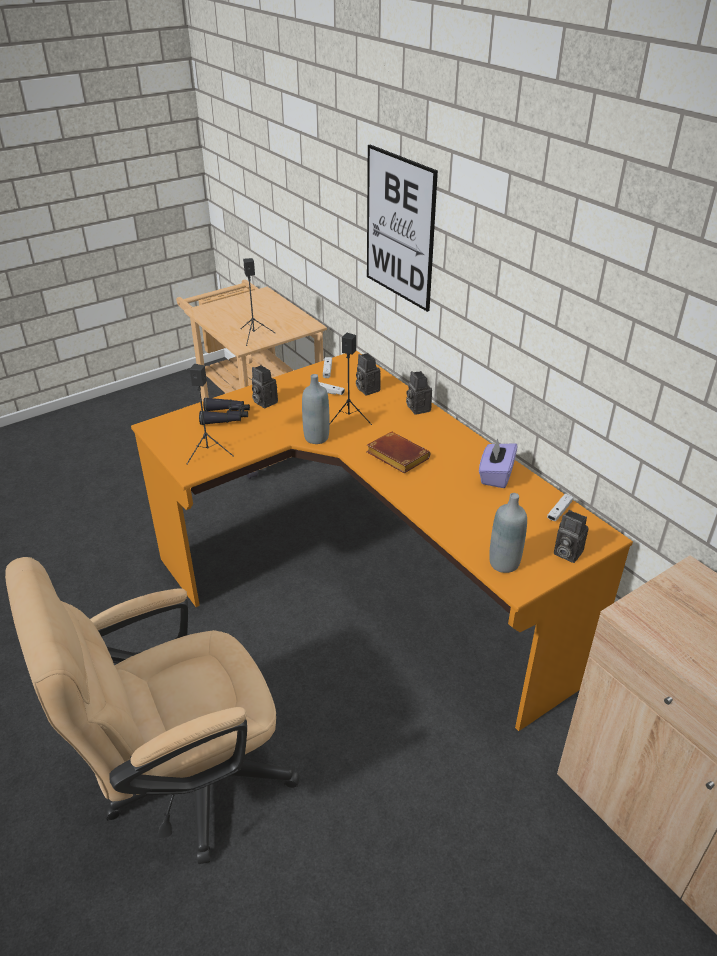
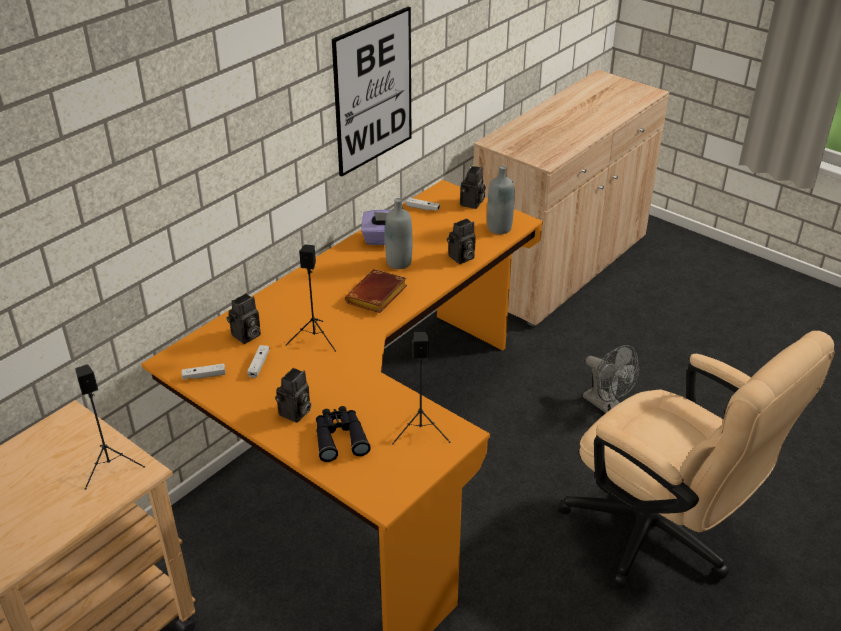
camera: 105 degrees left, 0 degrees up
grey bottle [302,374,330,444] -> grey bottle moved to [385,198,412,269]
picture [367,145,438,312] -> picture moved to [332,7,411,177]
camera [406,371,432,415] -> camera moved to [447,218,476,264]
none -> grey fan [583,345,639,413]

